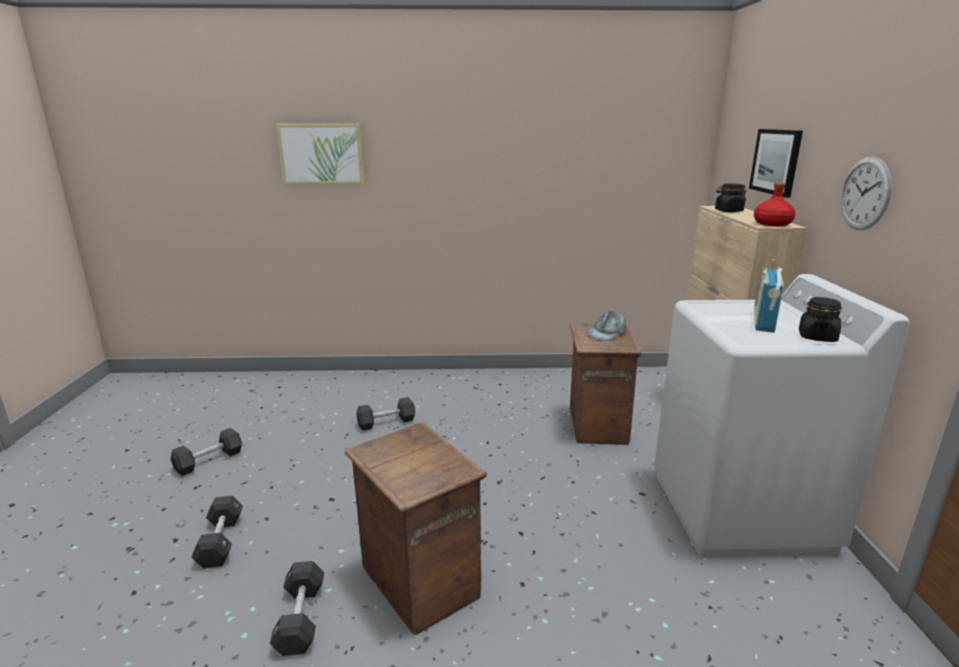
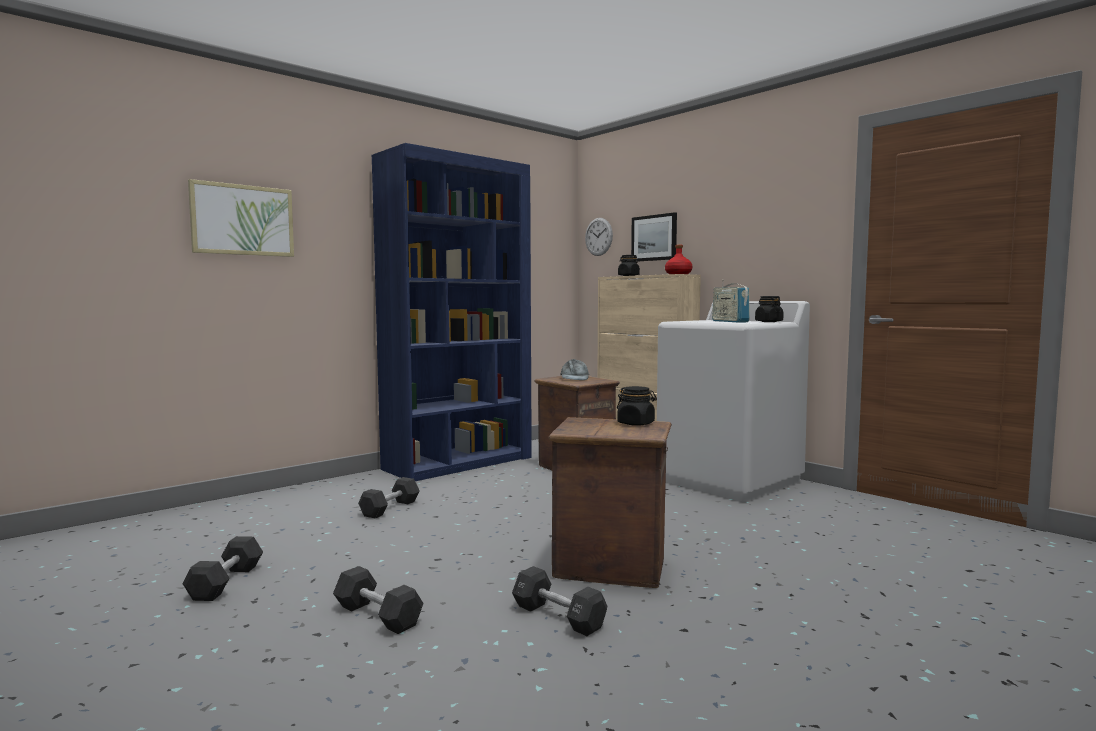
camera: 40 degrees left, 15 degrees down
wall clock [840,157,892,230] -> wall clock moved to [585,218,613,256]
none -> blue bookcase [372,143,532,481]
none -> black jar [617,386,657,426]

